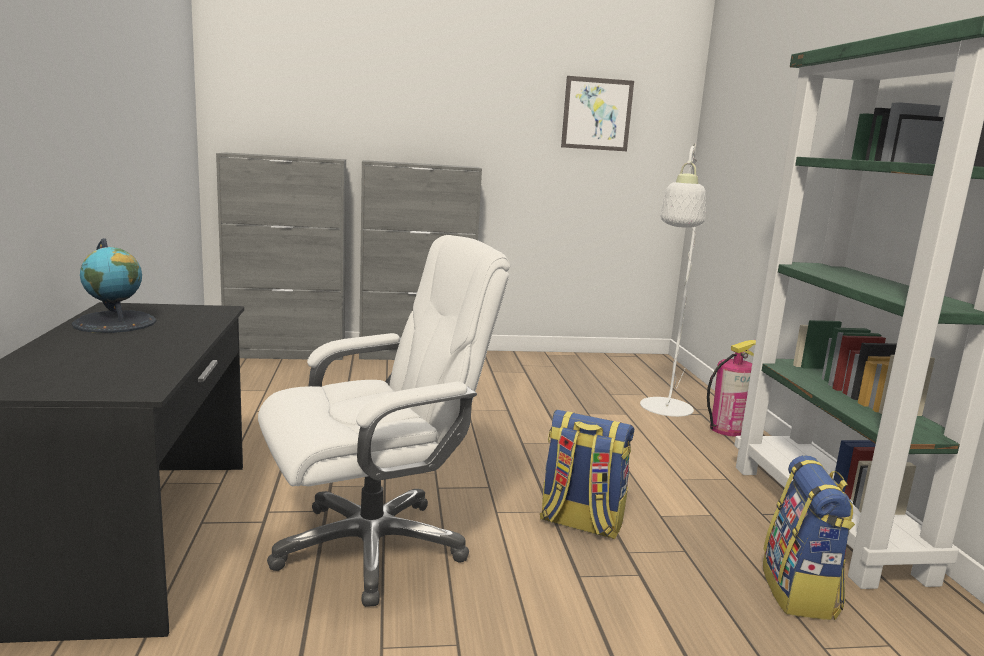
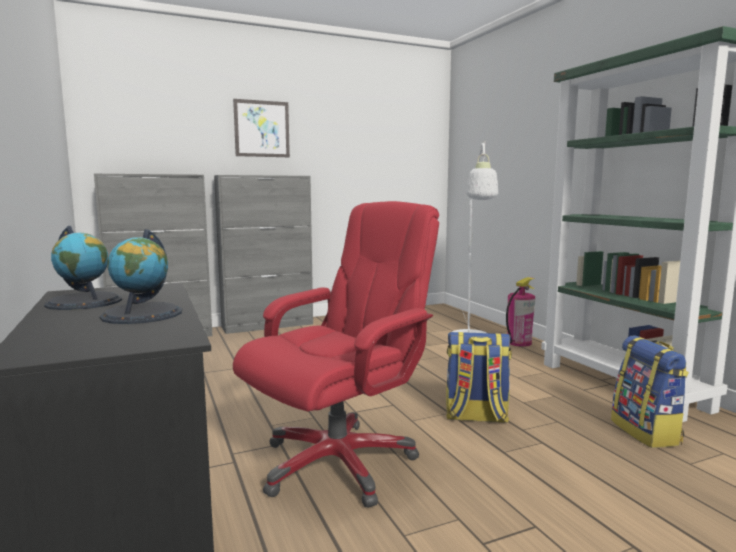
camera: 15 degrees left, 5 degrees down
white office chair [258,235,510,607] -> red office chair [233,201,439,508]
picture [561,76,634,151] -> picture moved to [233,99,290,157]
none -> globe [99,229,182,324]

